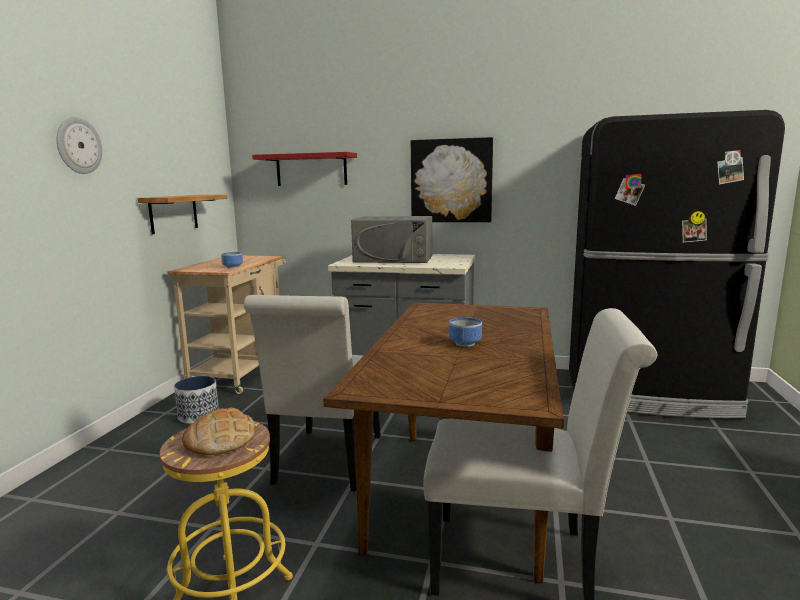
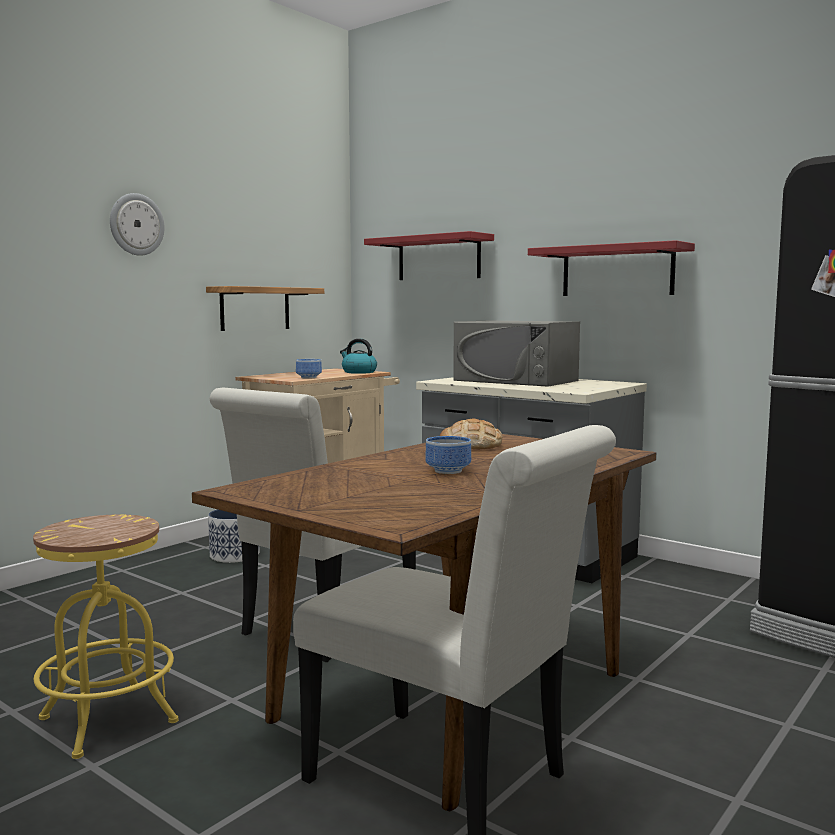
camera: 25 degrees right, 5 degrees down
bread [182,407,255,455] -> bread moved to [440,419,502,449]
picture [411,137,493,222] -> red shelf [528,240,695,296]
none -> kettle [340,339,377,374]

